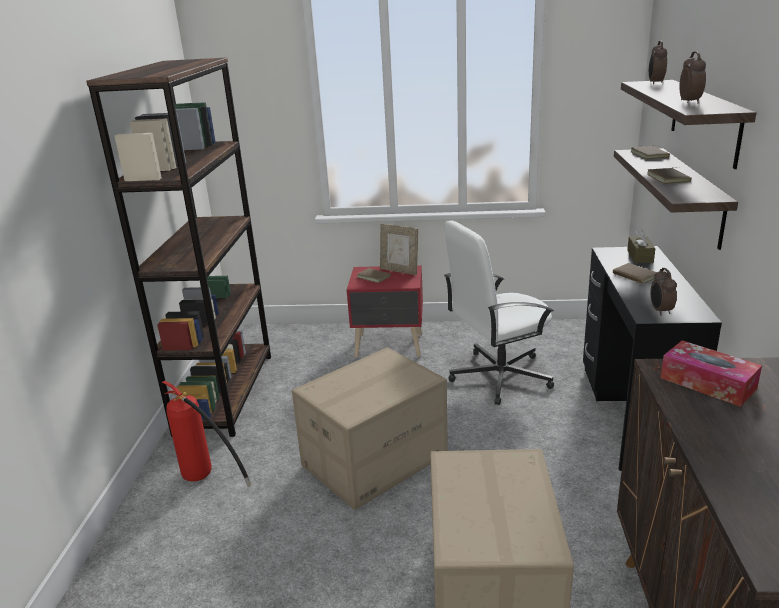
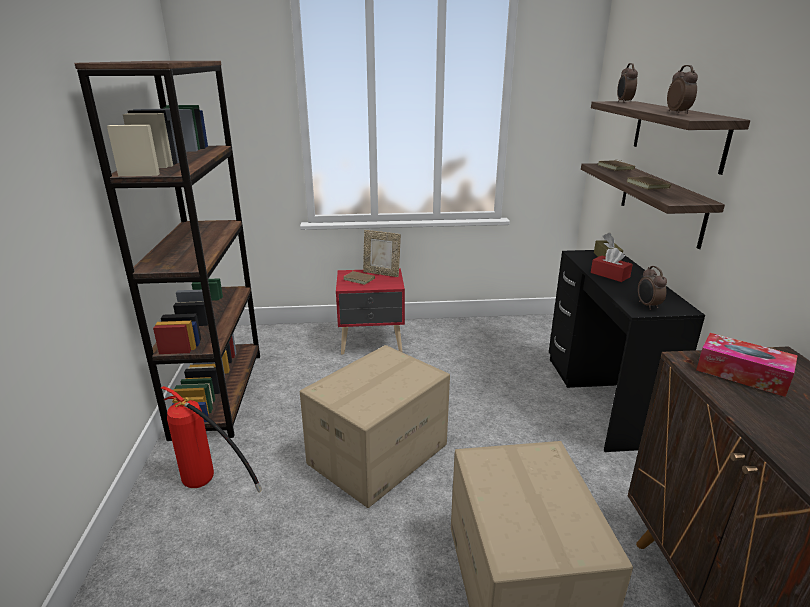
camera: 10 degrees left, 0 degrees up
white office chair [444,221,554,405] -> none
brown book [613,263,657,284] -> red tissue box [591,248,633,282]

